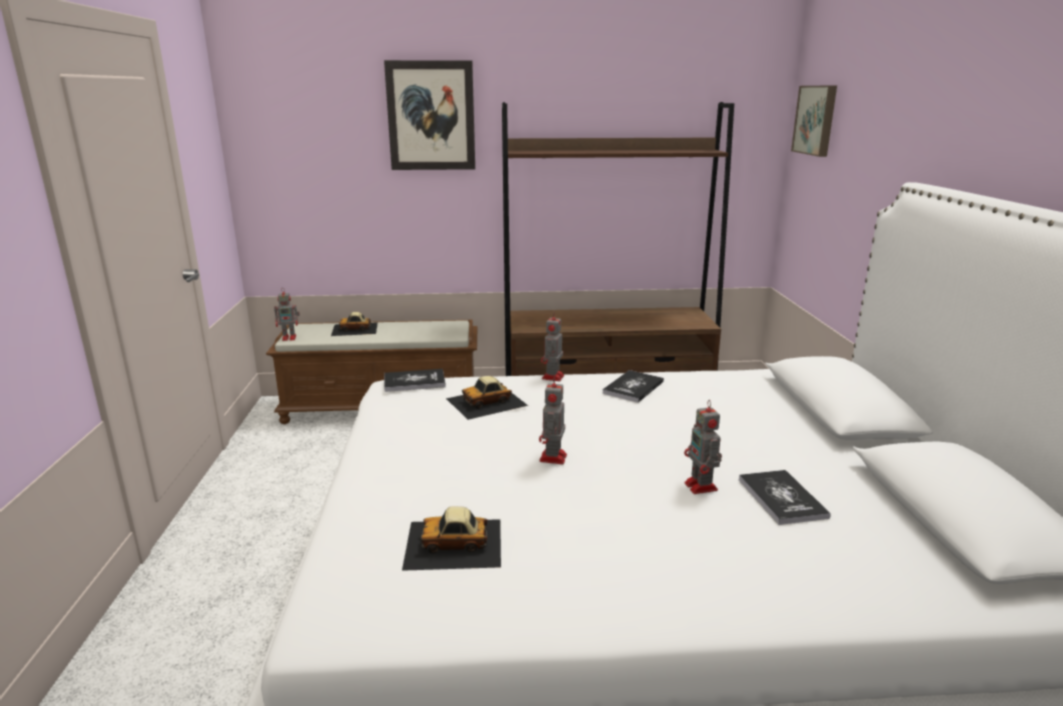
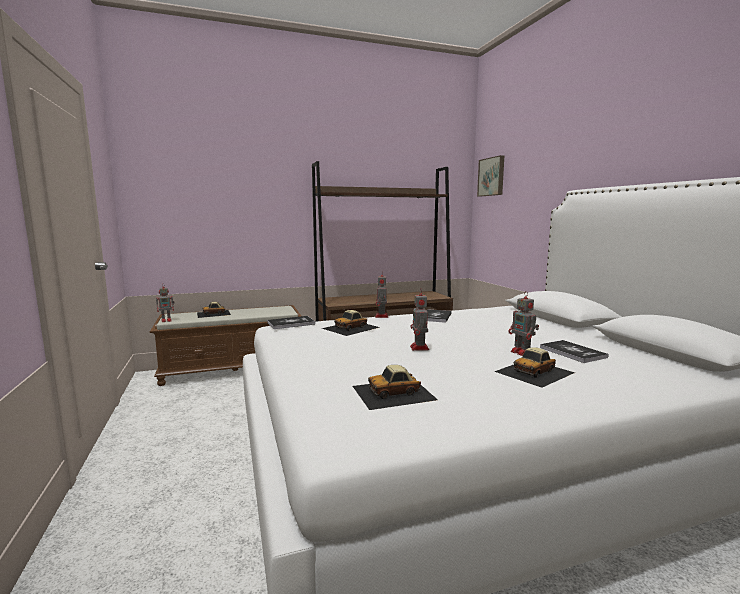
camera: 15 degrees left, 10 degrees down
picture [384,60,475,170] -> none
none -> toy car [494,347,575,388]

